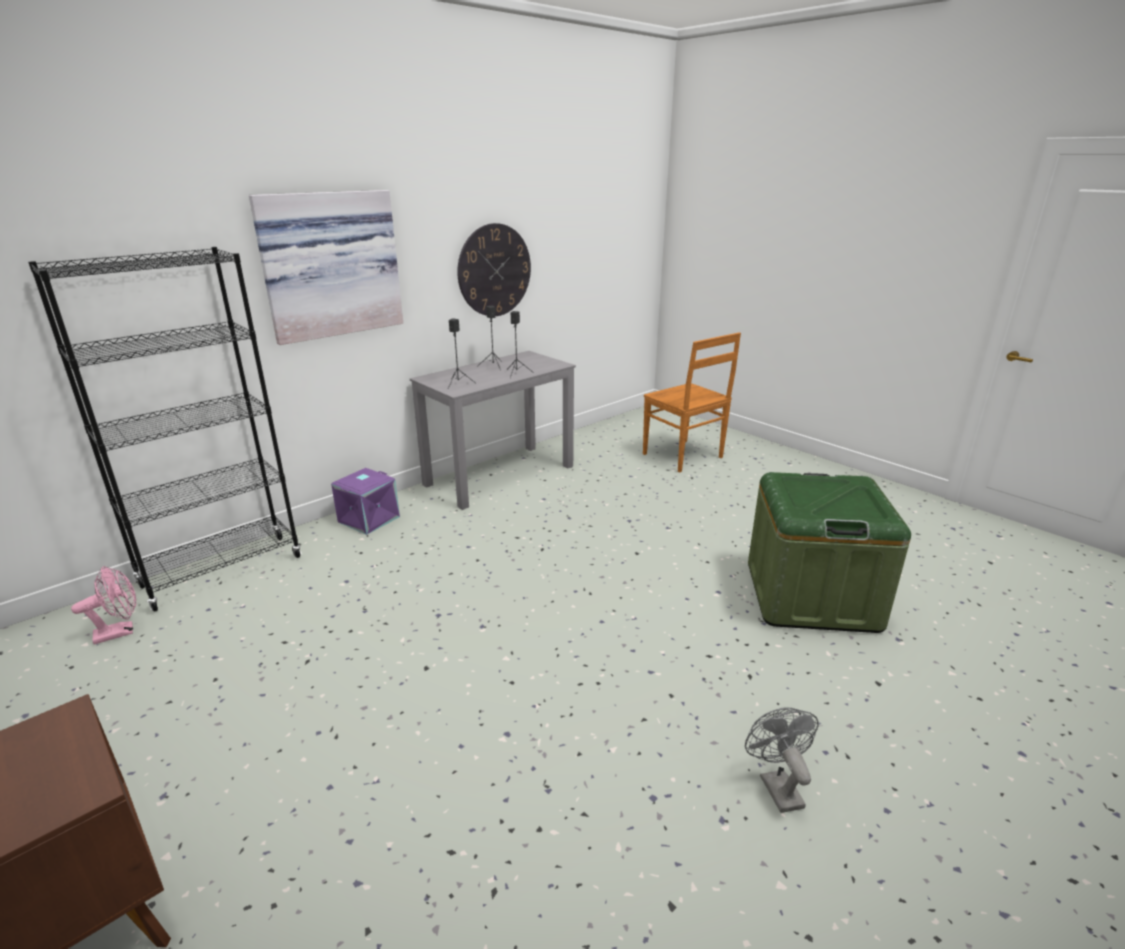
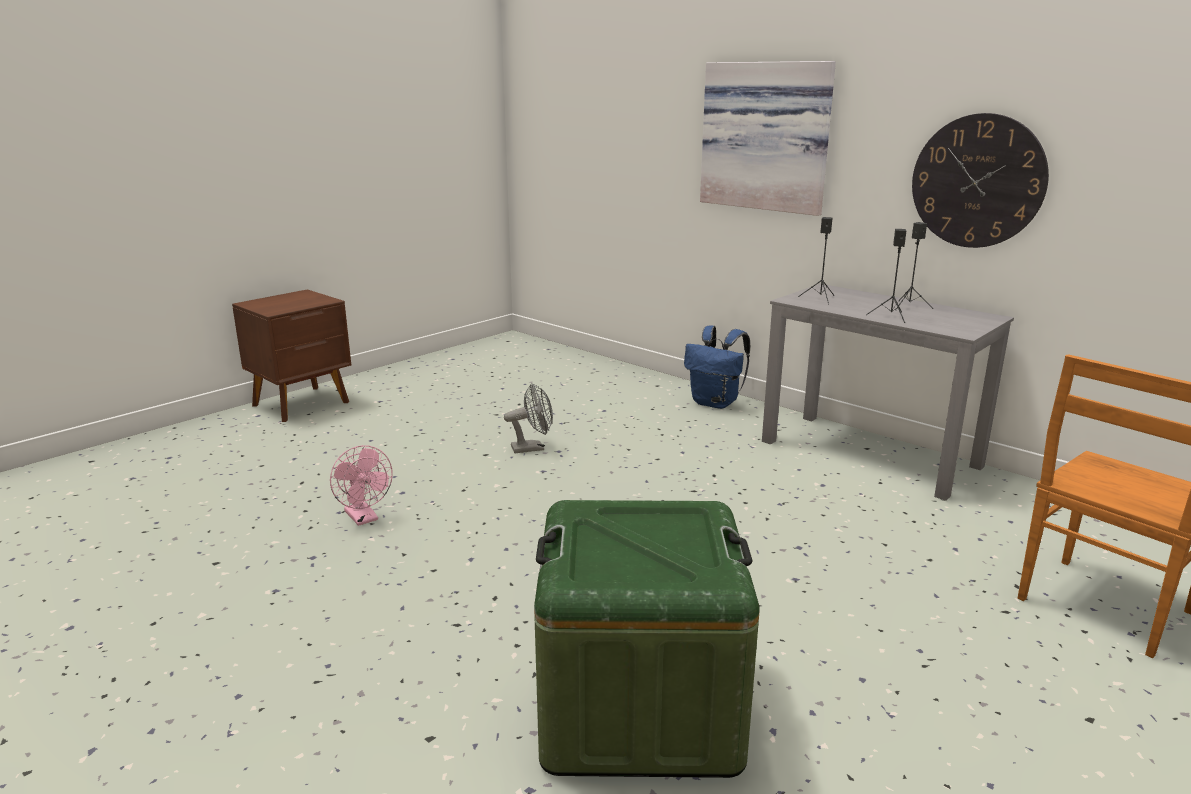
camera: 85 degrees right, 5 degrees down
black bookcase [28,247,302,612] -> none
pink fan [71,566,136,644] -> pink fan moved to [330,445,393,526]
purple storage box [331,468,400,535] -> blue backpack [684,325,750,409]
grey fan [745,708,819,813] -> grey fan moved to [504,383,553,453]

